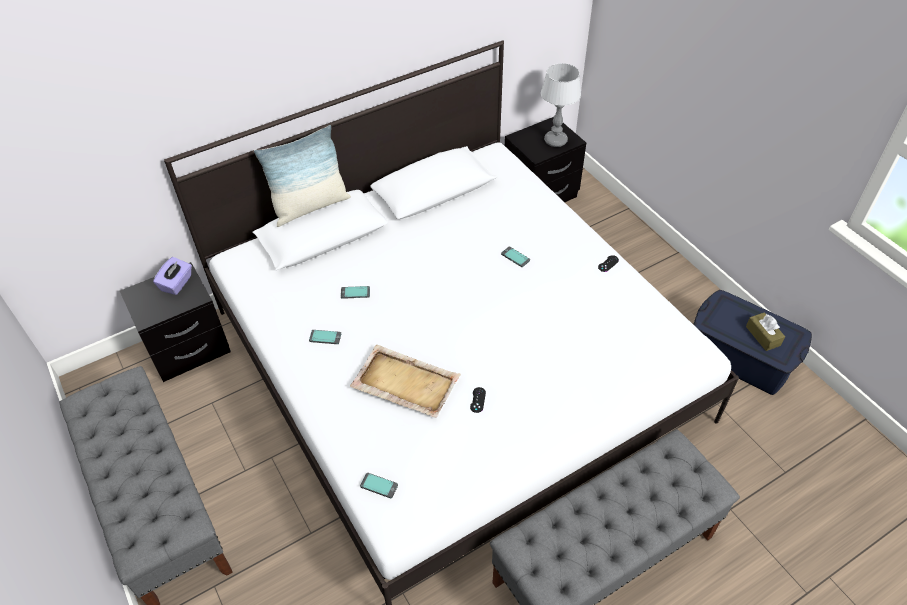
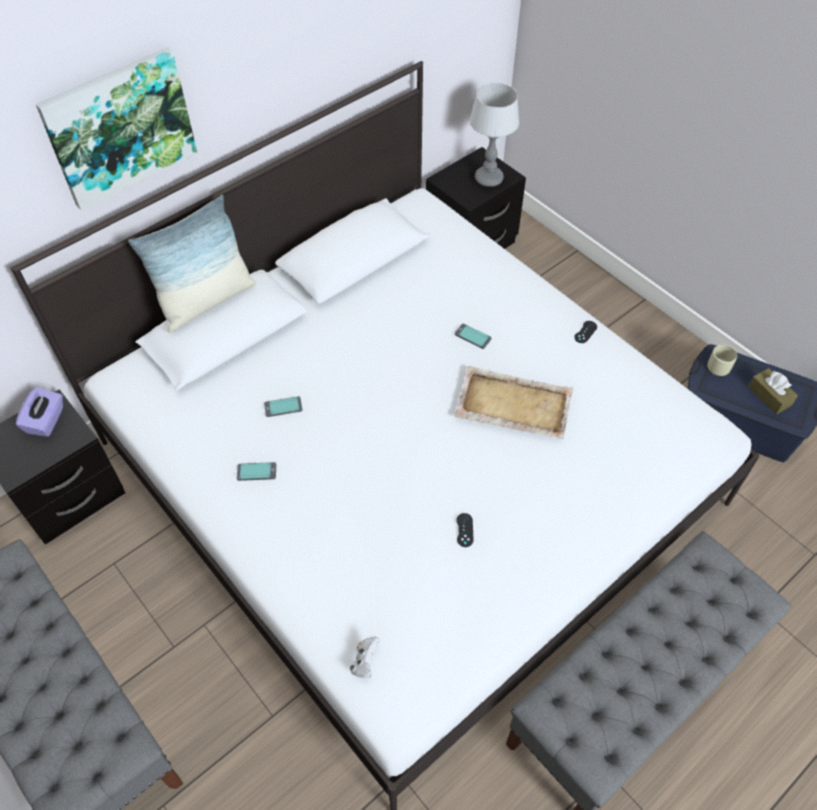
camera: 10 degrees left, 5 degrees up
beige tray [350,345,461,418] -> beige tray moved to [454,366,573,439]
phone [360,473,398,498] -> white game controller [350,637,380,678]
none -> picture [36,47,197,210]
none -> beige mug [707,345,737,376]

